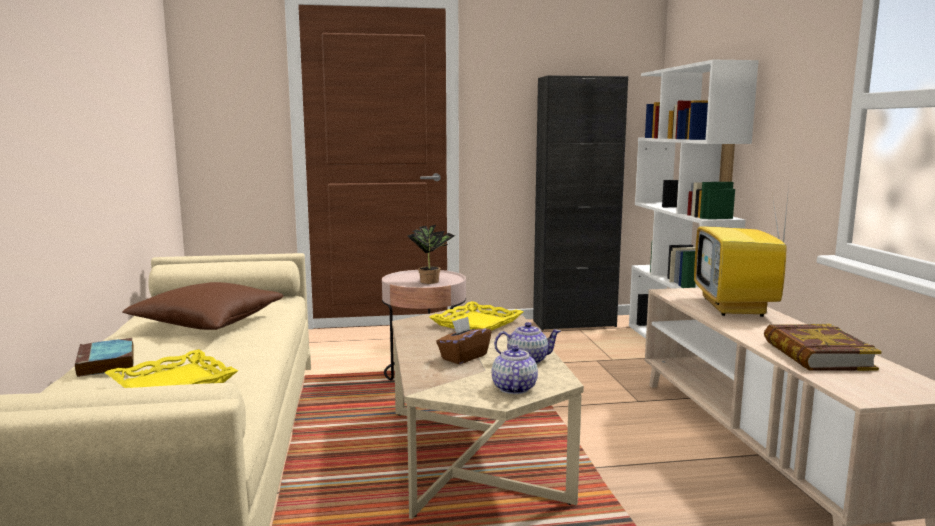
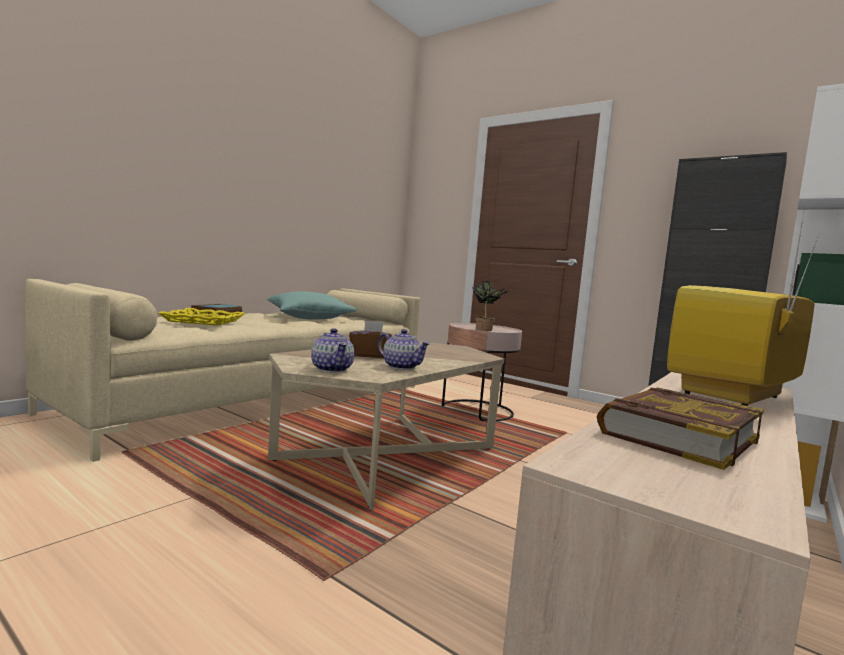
camera: 45 degrees right, 5 degrees down
brown pillow [122,282,283,330] -> turquoise pillow [267,291,357,320]
yellow tray [429,301,523,331] -> none
teapot [492,345,538,394] -> teapot turned 105 degrees clockwise [311,328,355,373]

